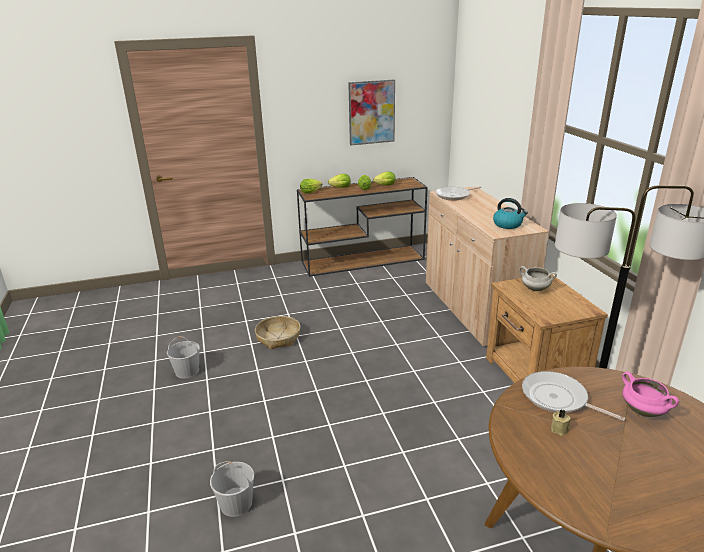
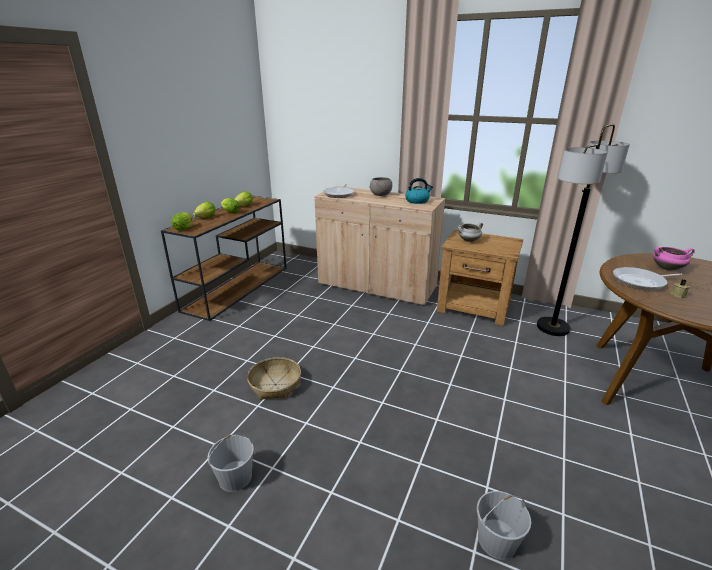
camera: 50 degrees left, 0 degrees up
picture [348,80,395,145] -> none
none -> grey bowl [369,177,392,196]

